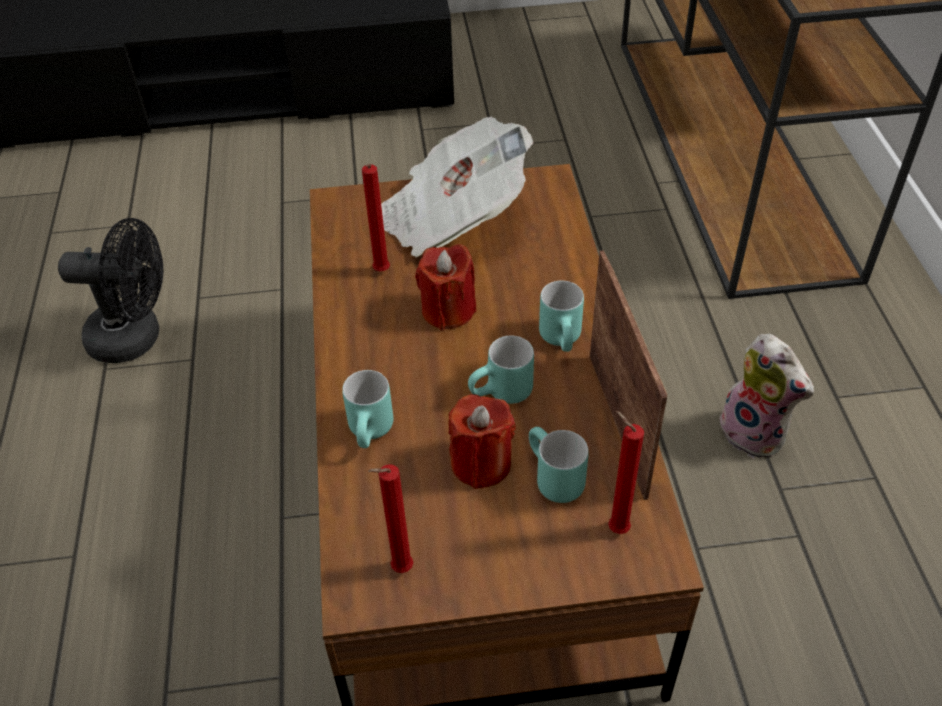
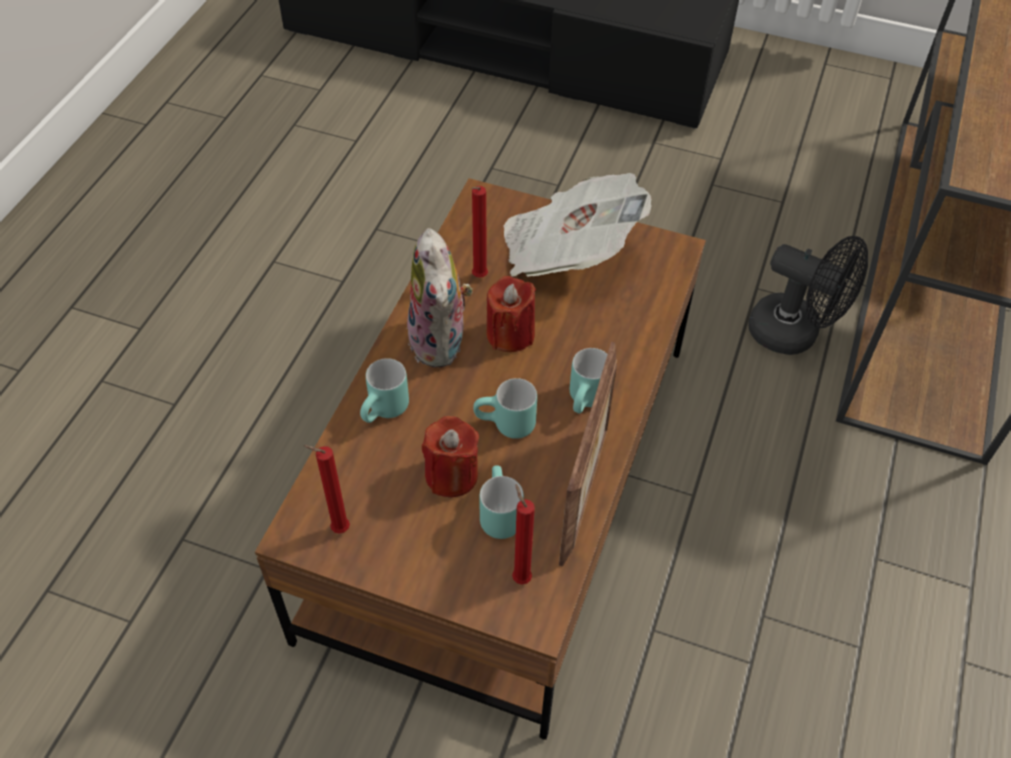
camera: 25 degrees right, 5 degrees up
black fan [58,218,163,363] -> black fan moved to [748,236,868,355]
plush toy [720,334,814,459] -> plush toy moved to [407,228,473,368]

